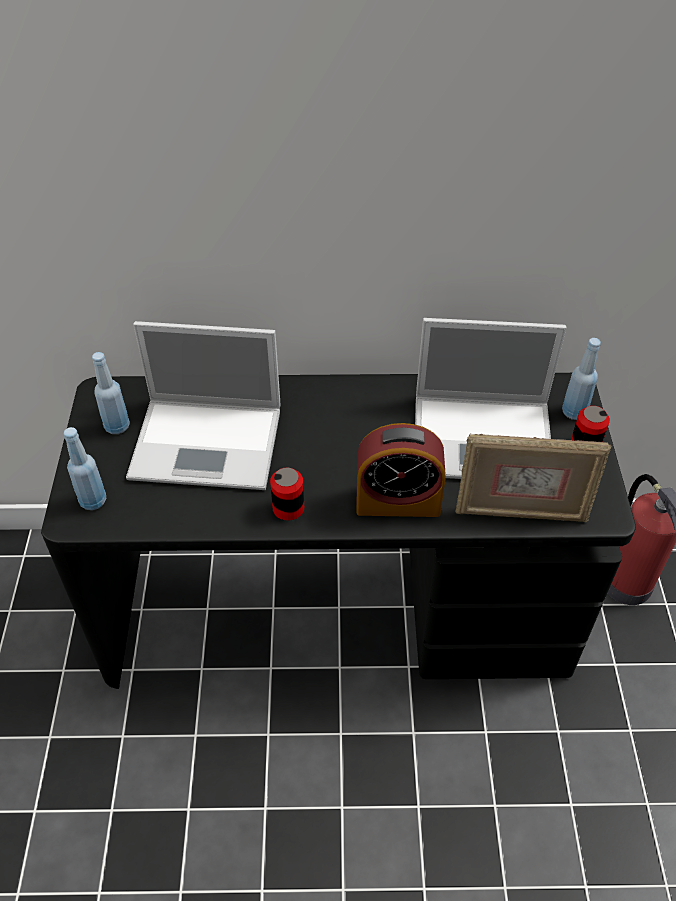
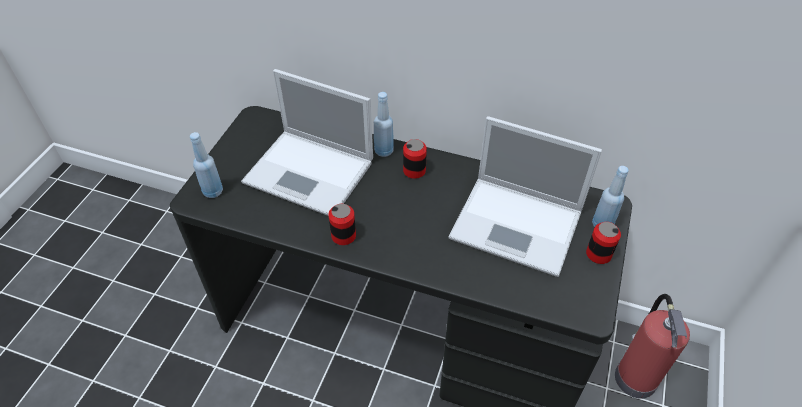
camera: 20 degrees right, 0 degrees up
blue bottle [92,352,130,434] -> blue bottle moved to [374,92,394,157]
alarm clock [356,423,446,517] -> none
picture frame [455,434,611,522] -> none
none -> can [403,139,427,179]

